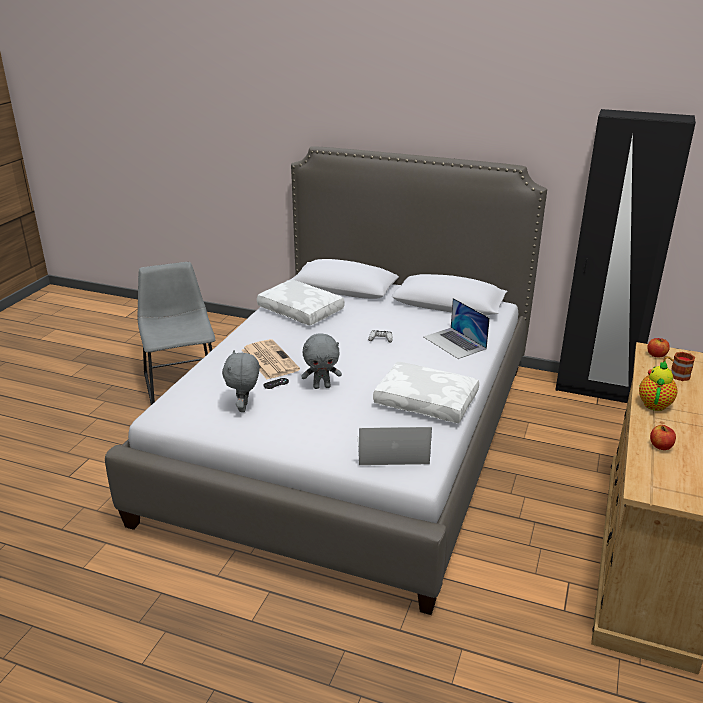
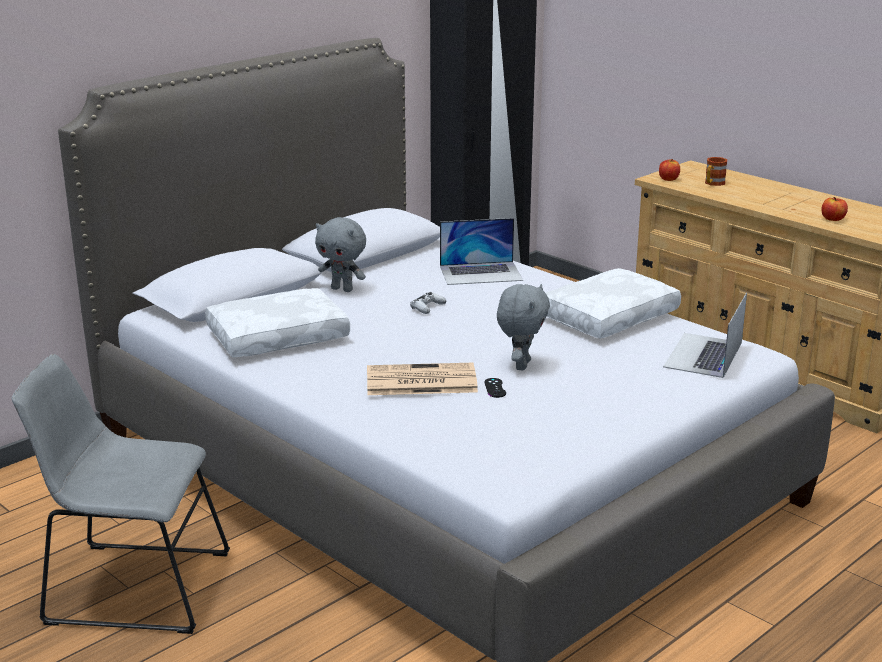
camera: 65 degrees left, 5 degrees down
grey plush toy [222,350,260,412] -> grey plush toy moved to [315,217,366,292]
teapot [639,360,677,411] -> none

